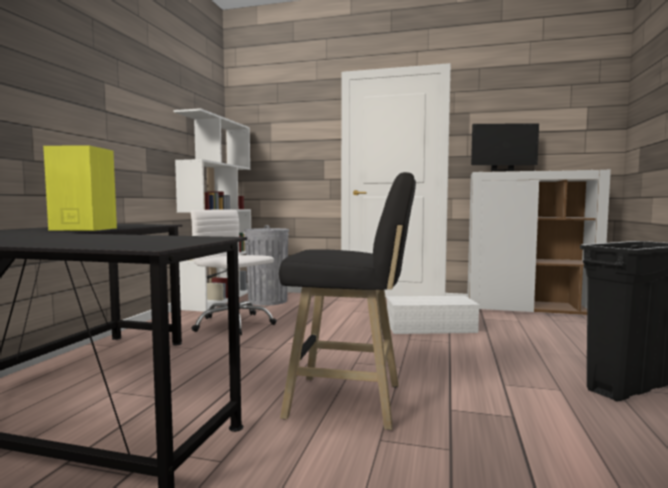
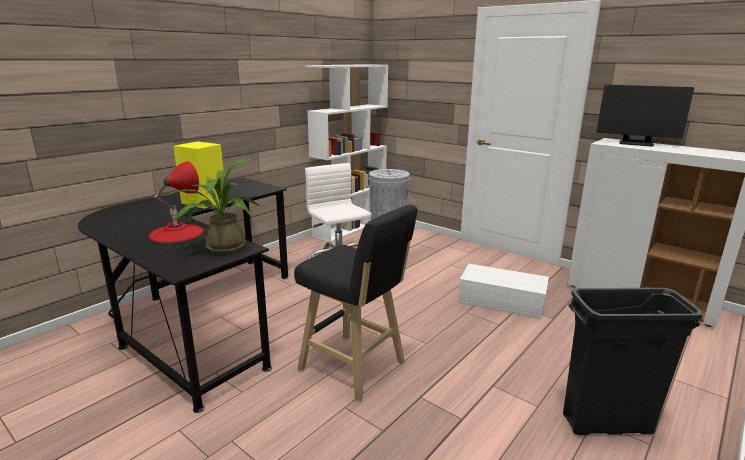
camera: 25 degrees right, 15 degrees up
none -> red table lamp [149,161,203,243]
none -> potted plant [163,159,260,254]

